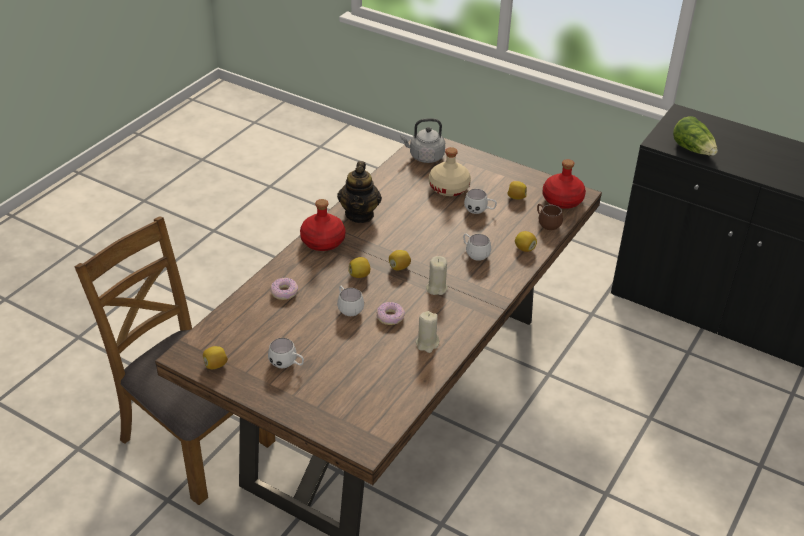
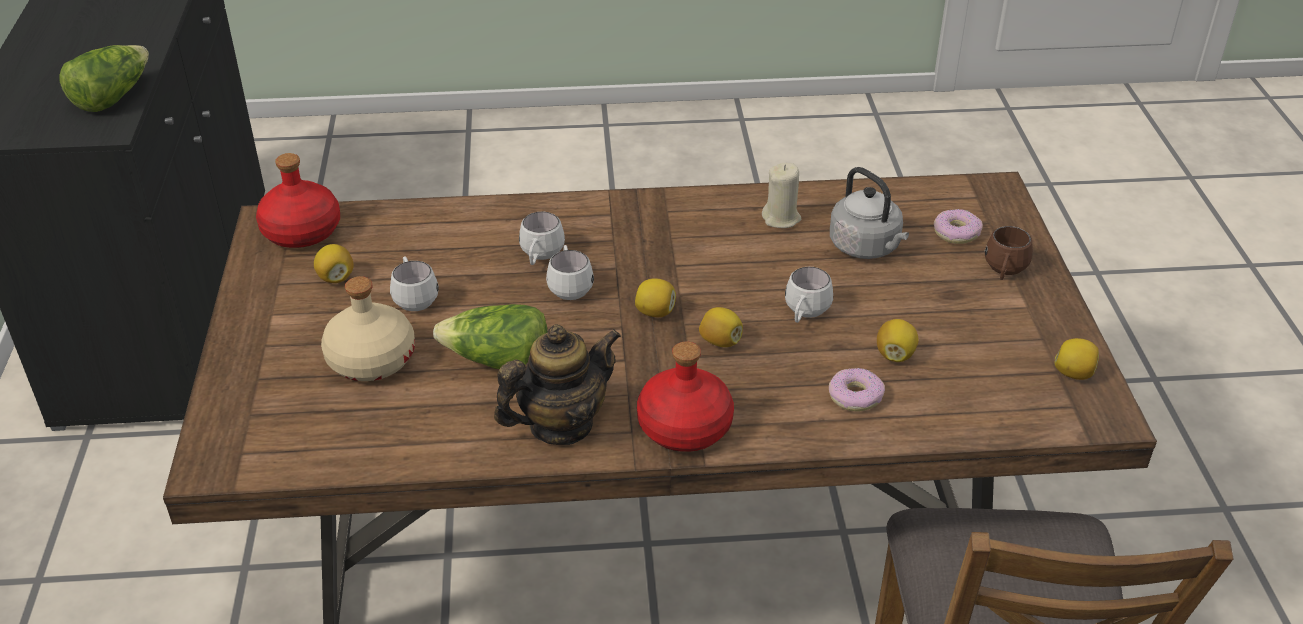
camera: 125 degrees left, 0 degrees up
white mug [268,338,304,368] -> white mug moved to [546,245,594,300]
donut [377,302,405,325] -> donut moved to [934,209,983,244]
grey kettle [400,118,445,163] -> grey kettle moved to [830,167,909,259]
beige candle [426,256,448,295] -> none
lemon [515,231,537,252] -> lemon moved to [877,319,919,362]
brown mug [537,204,563,230] -> brown mug moved to [985,226,1033,280]
none -> lettuce [433,304,548,369]

